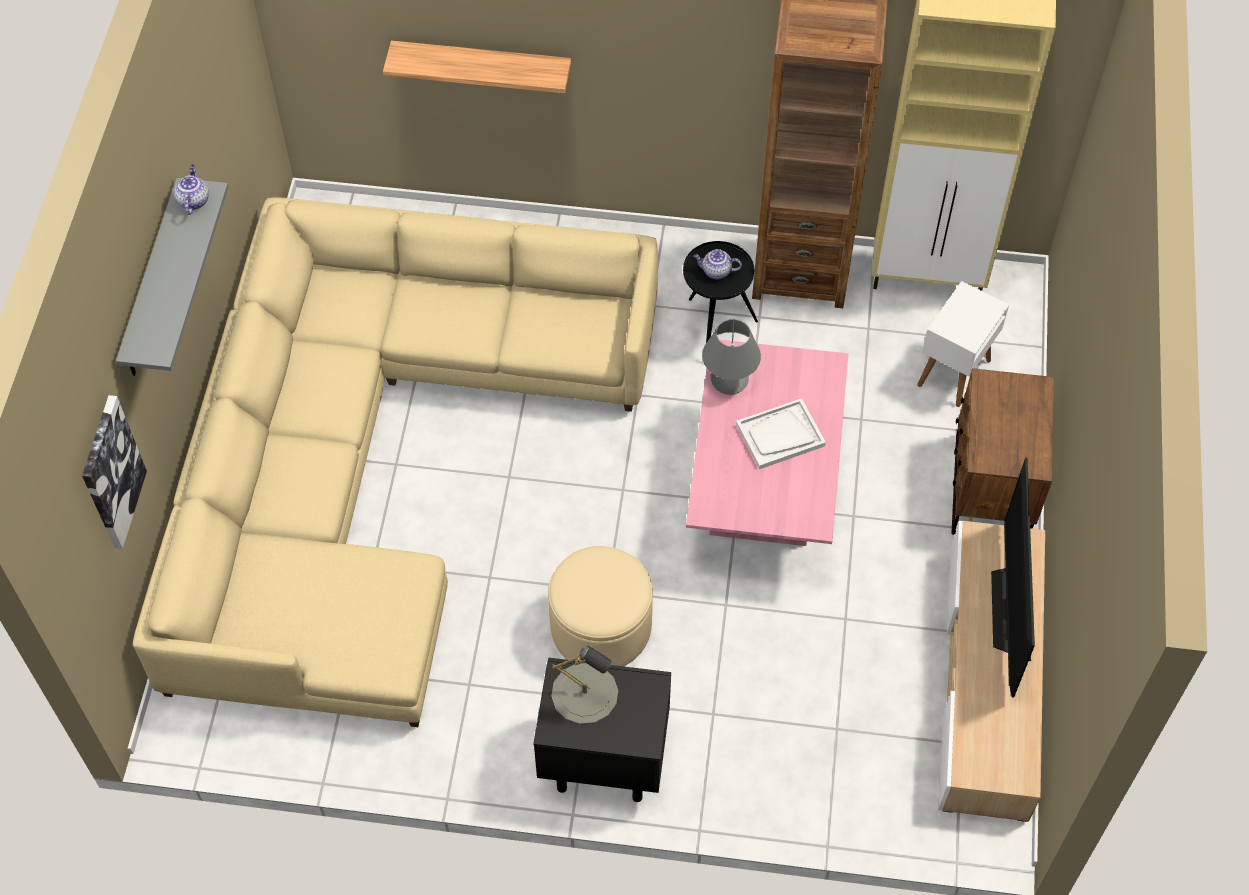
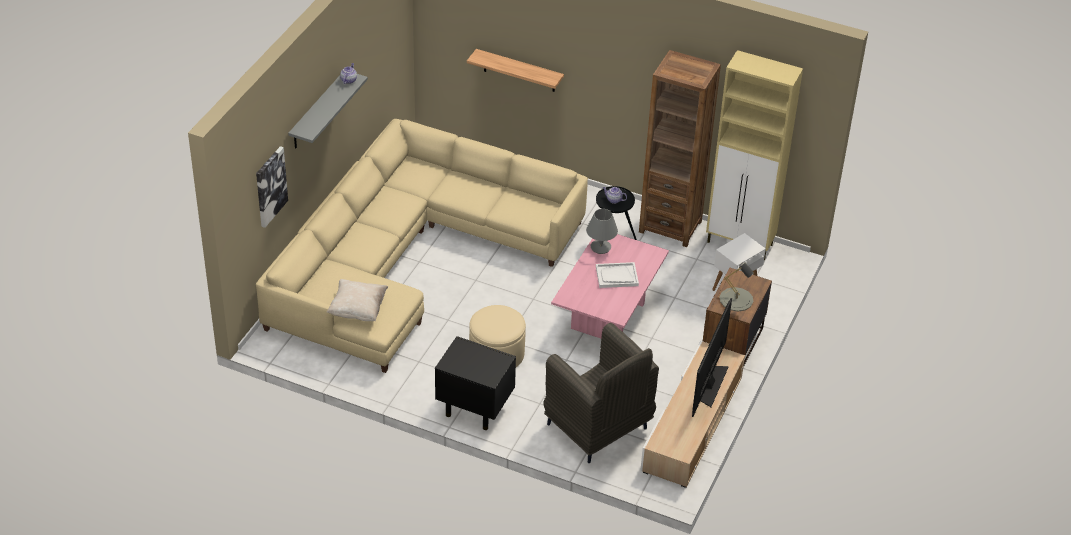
camera: 15 degrees right, 15 degrees down
grey table lamp [551,645,618,724] -> grey table lamp moved to [720,262,754,311]
none -> beige pillow [327,279,388,322]
none -> grey armchair [543,323,659,463]

